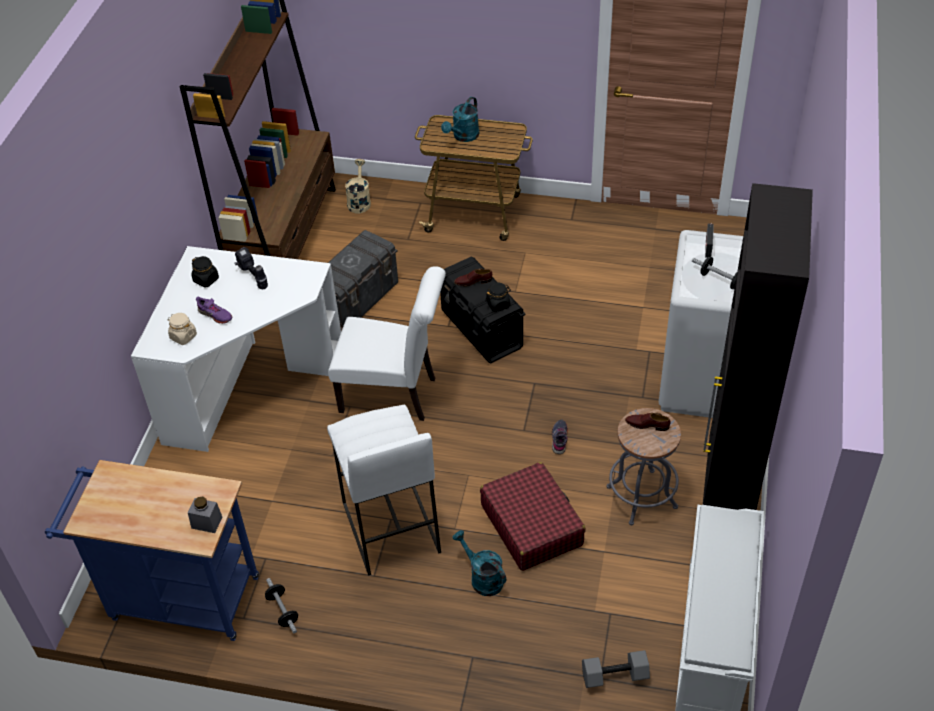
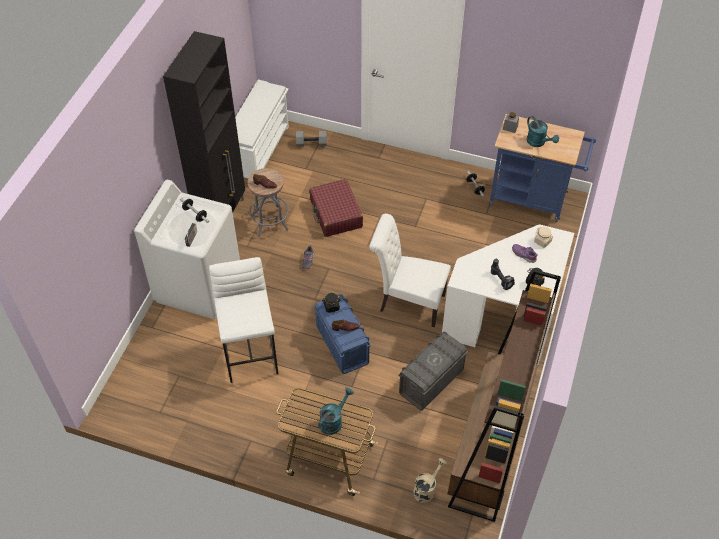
camera: 175 degrees left, 5 degrees up
white stool [327,405,441,576] -> white stool moved to [209,257,278,383]
beige watering can [345,159,371,214] -> beige watering can turned 150 degrees counterclockwise [413,458,447,503]
black storage box [440,257,526,363] -> blue storage box [314,294,371,374]
turquoise watering can [452,530,506,596] -> turquoise watering can moved to [527,116,559,147]

